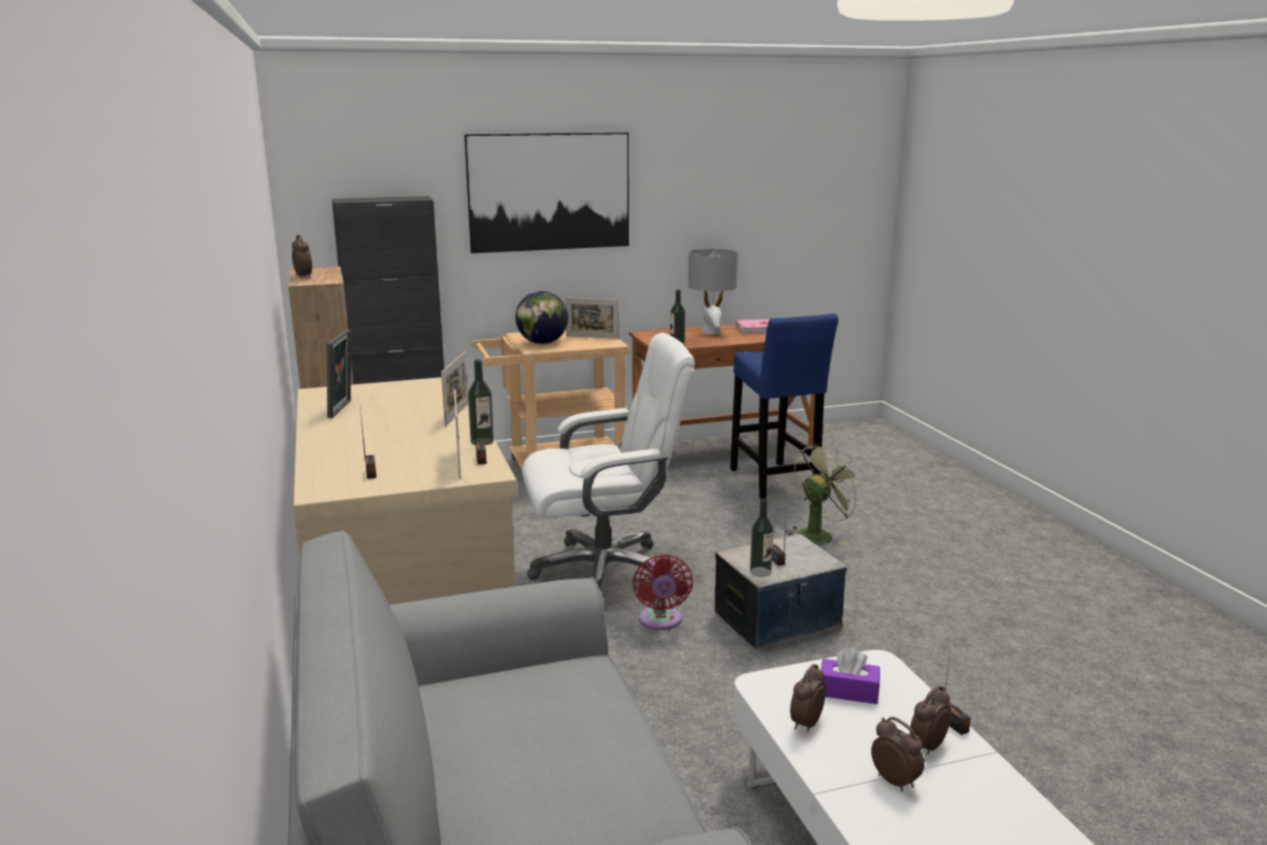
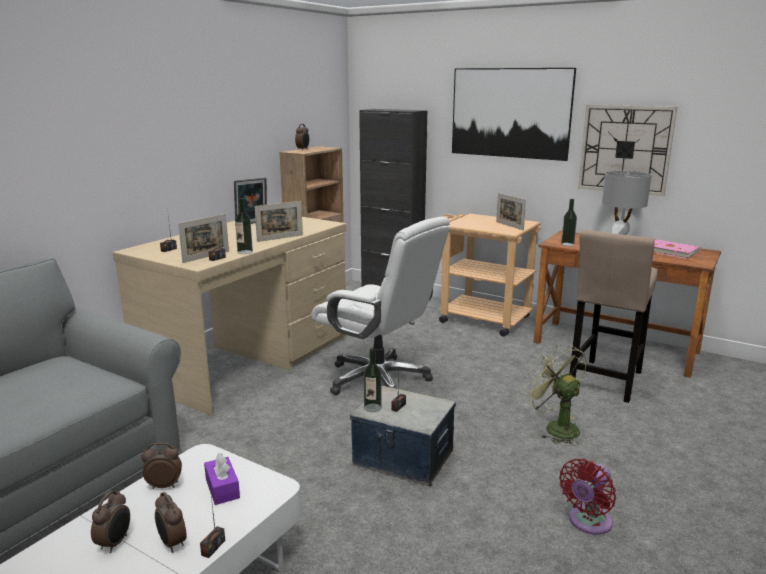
camera: 50 degrees right, 0 degrees up
globe [515,291,568,344] -> none
red fan [633,554,693,630] -> red fan moved to [559,459,616,535]
blue stool [730,314,838,499] -> beige stool [570,230,658,403]
green fan [784,443,864,545] -> green fan turned 135 degrees counterclockwise [523,344,587,445]
alarm clock [910,685,951,755] -> alarm clock turned 135 degrees counterclockwise [155,492,187,553]
none -> wall clock [578,105,677,196]

